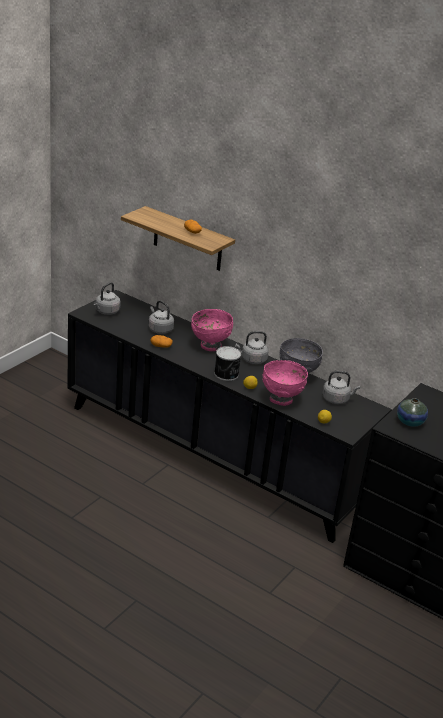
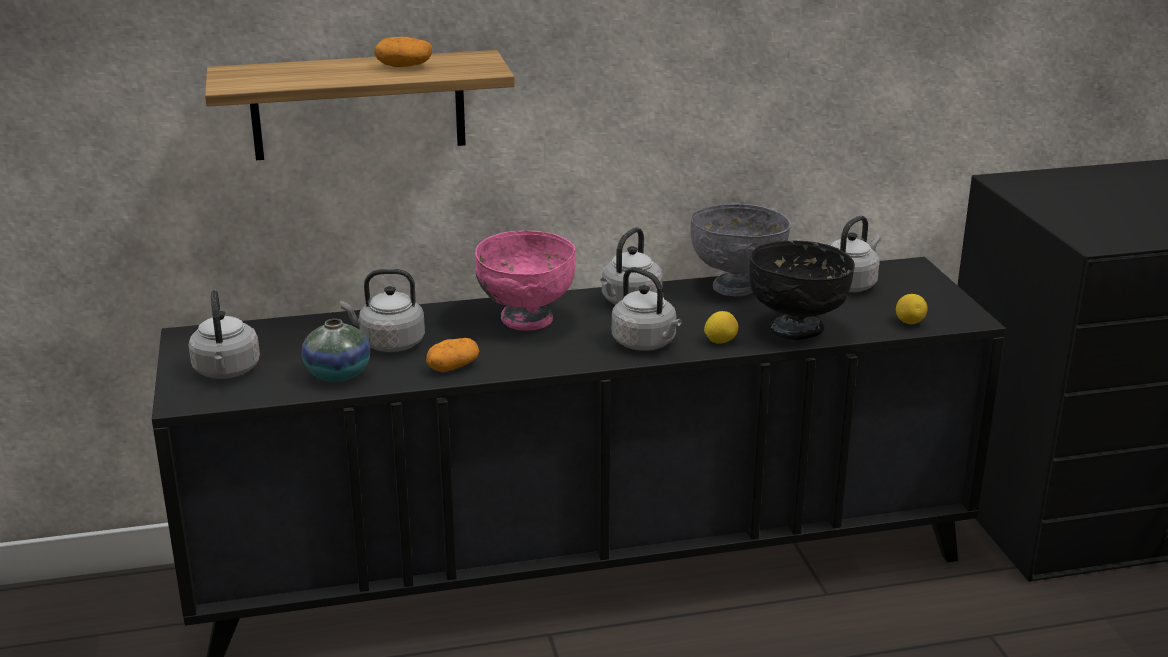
camera: 45 degrees left, 5 degrees down
can [214,346,241,381] -> grey kettle [612,267,682,351]
pink bowl [262,360,308,406] -> black bowl [750,241,855,340]
vase [397,398,428,427] -> vase moved to [302,319,370,382]

